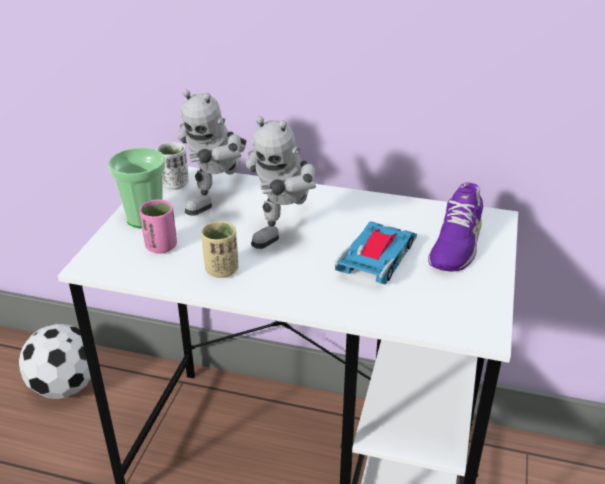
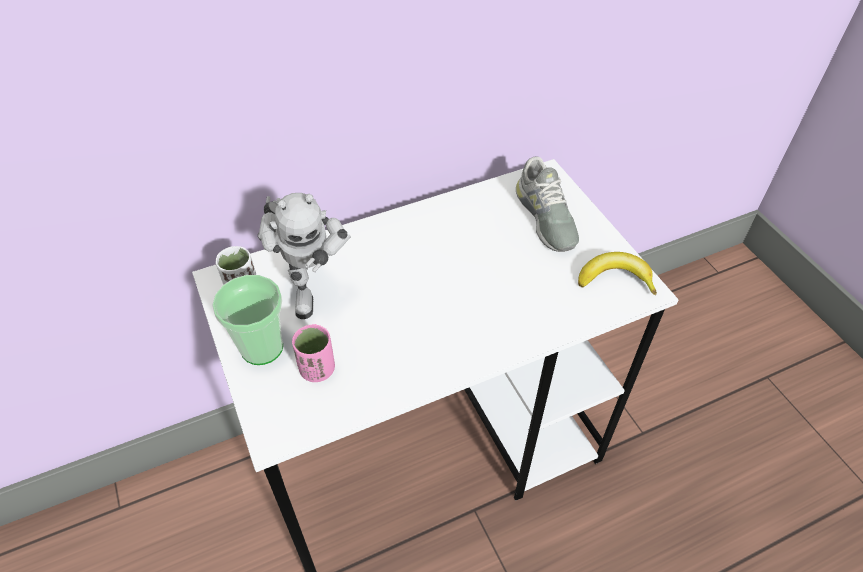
camera: 40 degrees left, 15 degrees up
football [19,324,91,399] -> none
beige cup [201,221,239,278] -> none
toy robot [246,116,316,249] -> none
toy car [335,222,417,284] -> none
purple shoe [428,182,483,272] -> grey shoe [516,156,579,252]
none -> banana [578,252,657,295]

